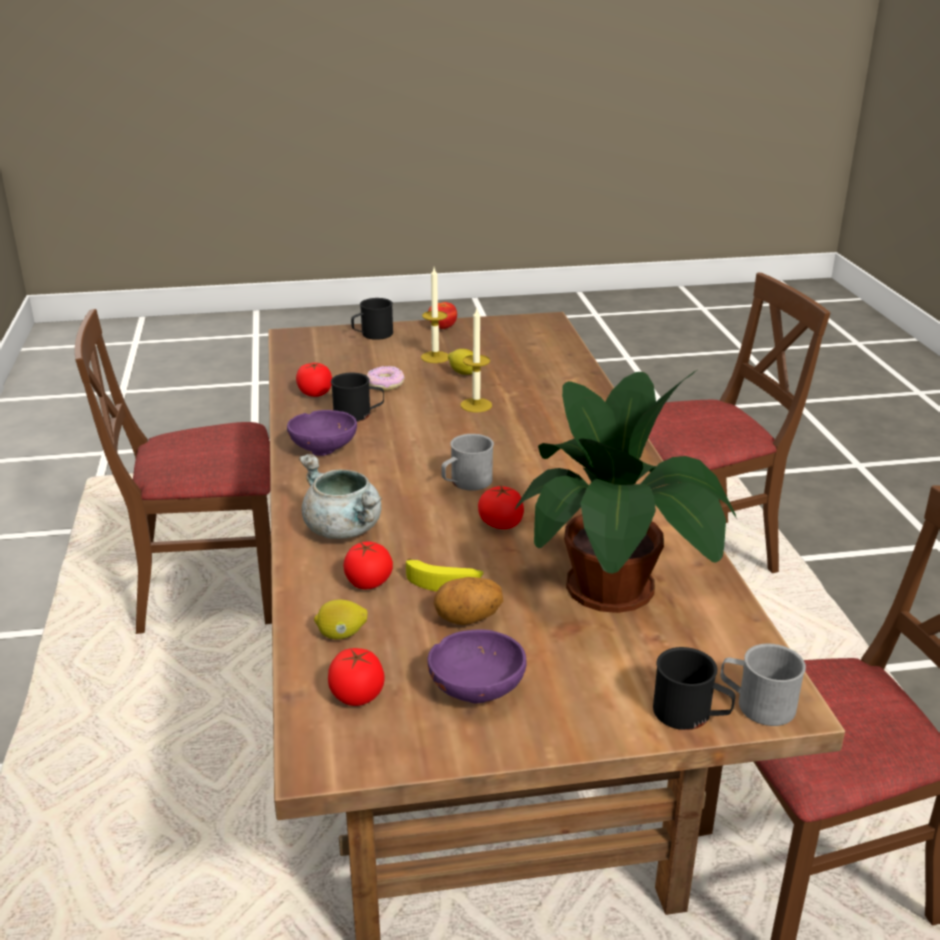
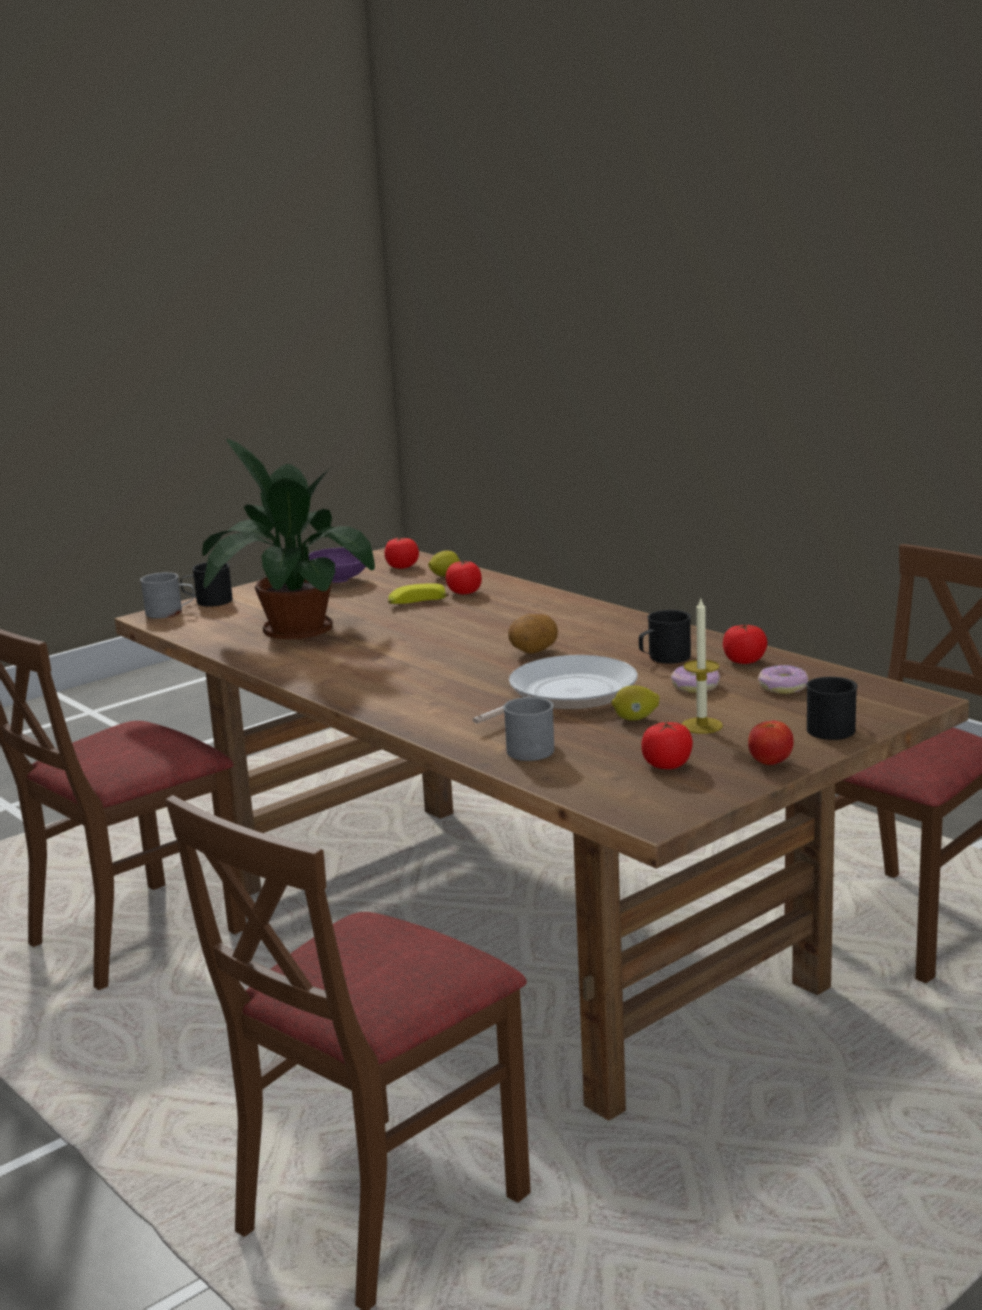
camera: 150 degrees right, 10 degrees down
purple bowl [287,410,357,456] -> none
grey cooking pot [299,454,382,539] -> none
potato [433,577,503,625] -> potato moved to [508,614,558,654]
grey mug [441,434,494,491] -> grey mug moved to [503,697,554,761]
candle [461,309,492,412] -> frying pan [473,655,638,723]
tomato [478,485,524,529] -> tomato moved to [641,722,693,769]
none -> donut [758,665,808,694]

